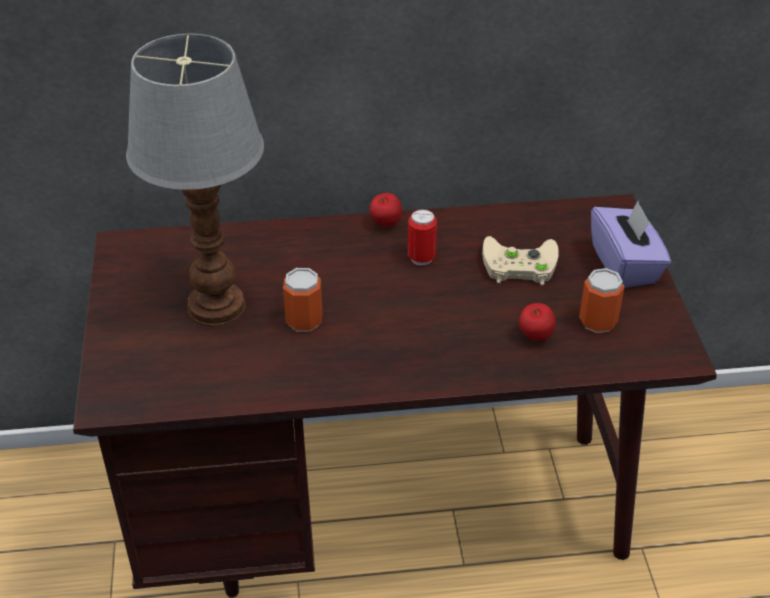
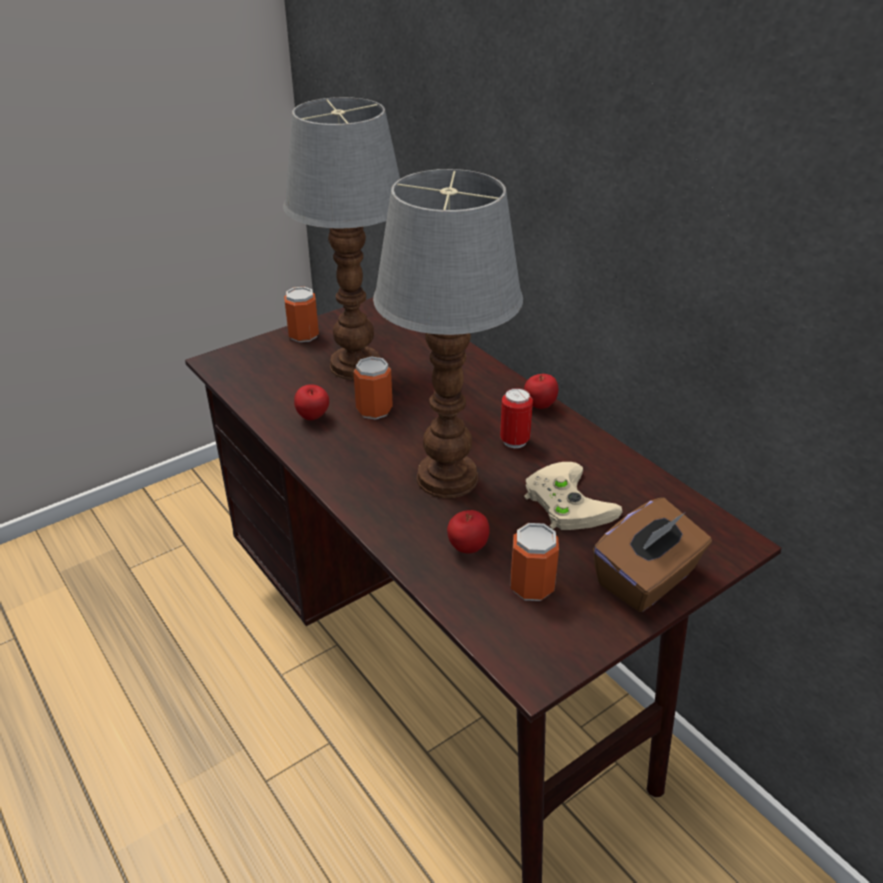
camera: 60 degrees right, 5 degrees down
purple tissue box [591,201,671,288] -> brown tissue box [593,498,712,612]
none -> can [284,287,319,342]
none -> apple [294,384,329,420]
none -> table lamp [373,169,523,498]

